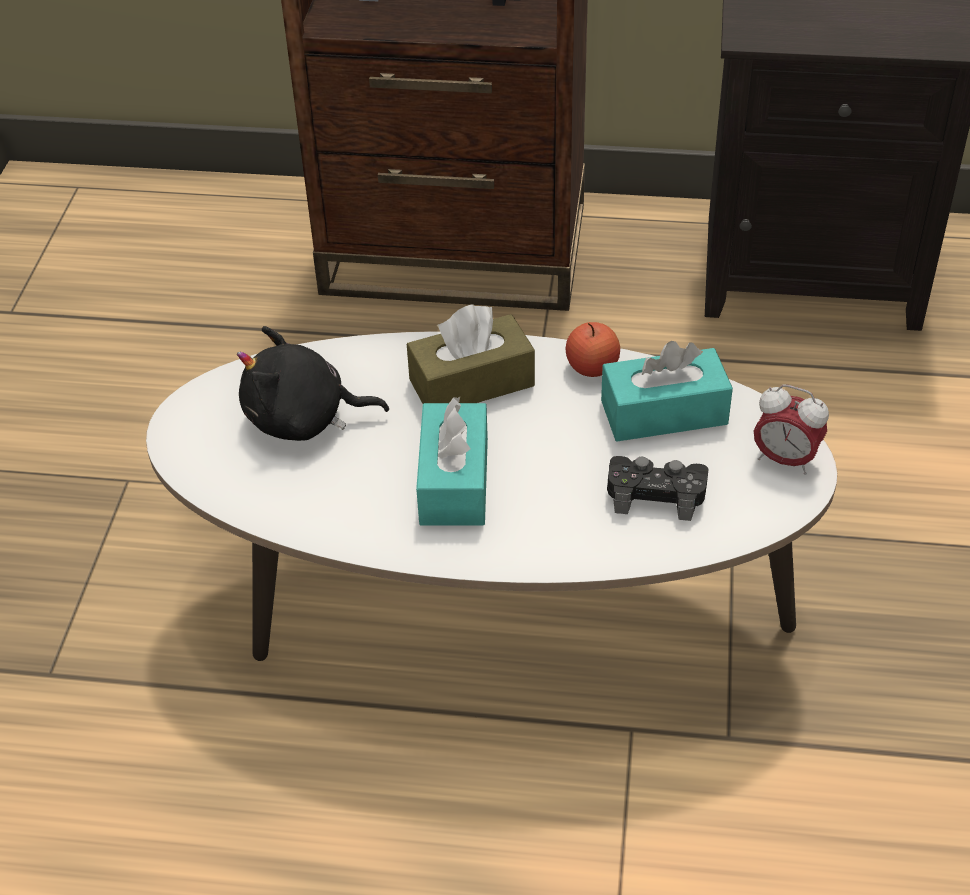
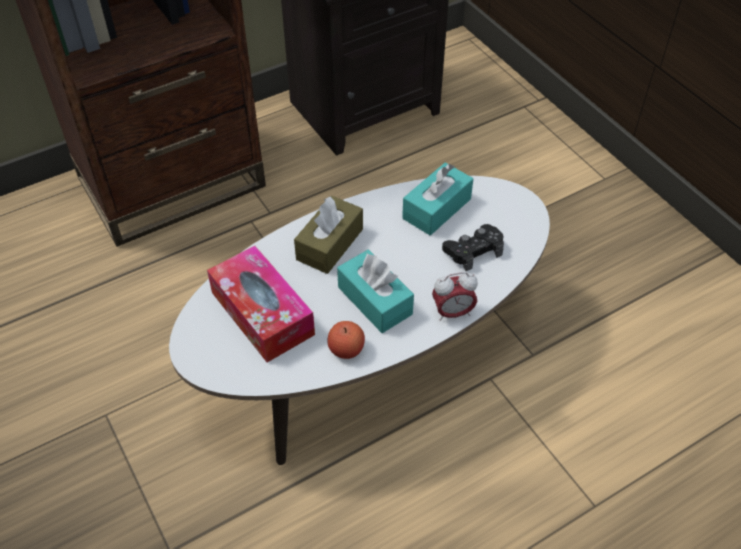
camera: 40 degrees left, 5 degrees up
black plush toy [237,326,389,441] -> tissue box [207,246,315,362]
apple [566,322,620,377] -> apple moved to [327,321,365,359]
alarm clock [754,384,829,475] -> alarm clock moved to [432,272,478,321]

